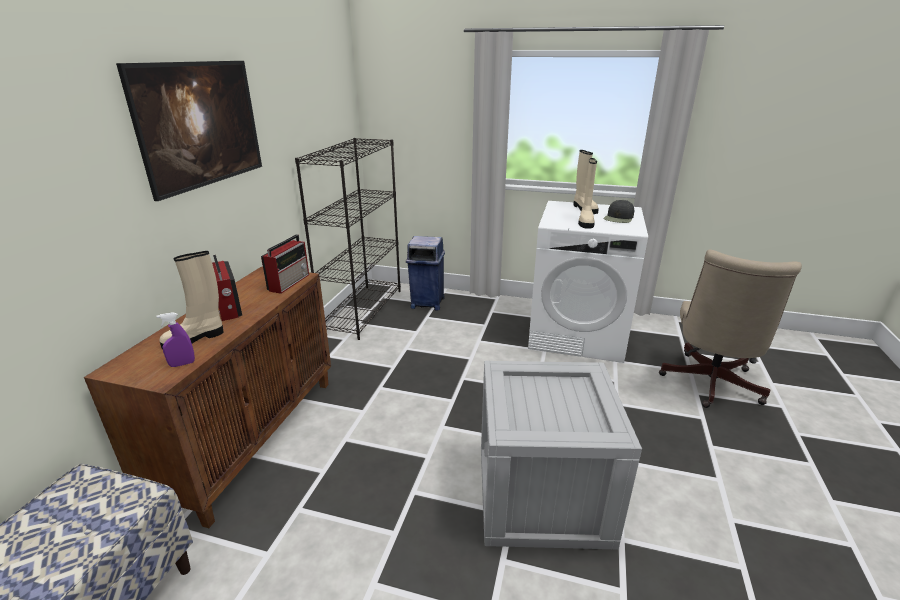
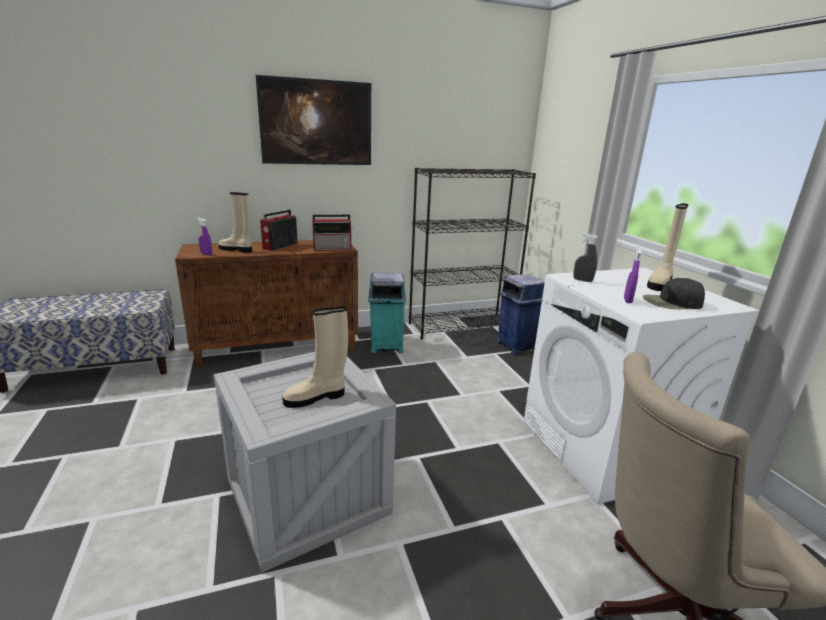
camera: 55 degrees right, 5 degrees down
beige boot [578,158,597,229] -> beige boot moved to [282,307,348,408]
none -> turquoise trash can [368,273,406,353]
none -> grey spray bottle [573,233,598,282]
none -> purple spray bottle [624,247,642,303]

